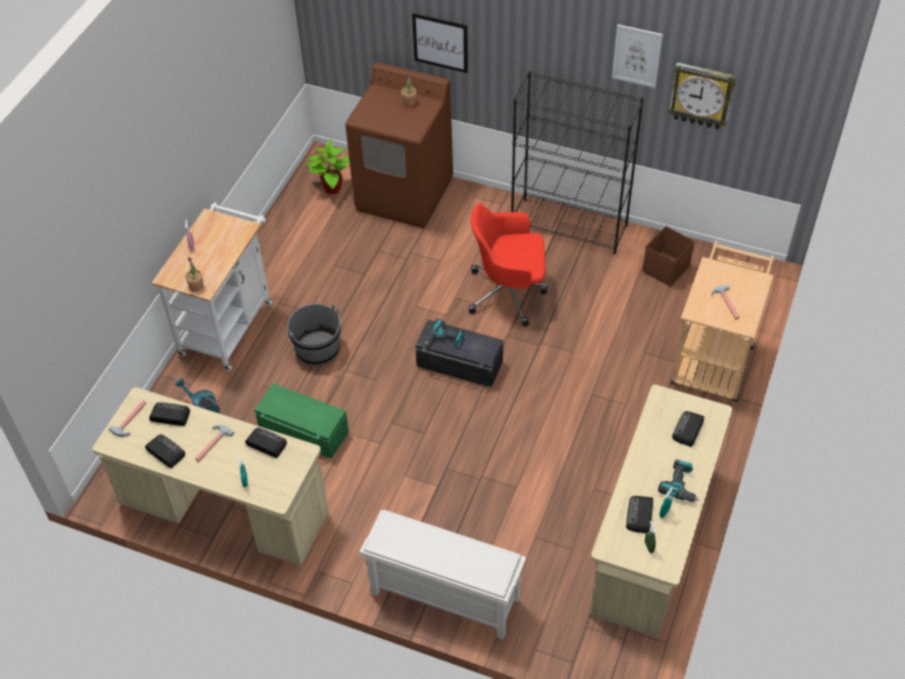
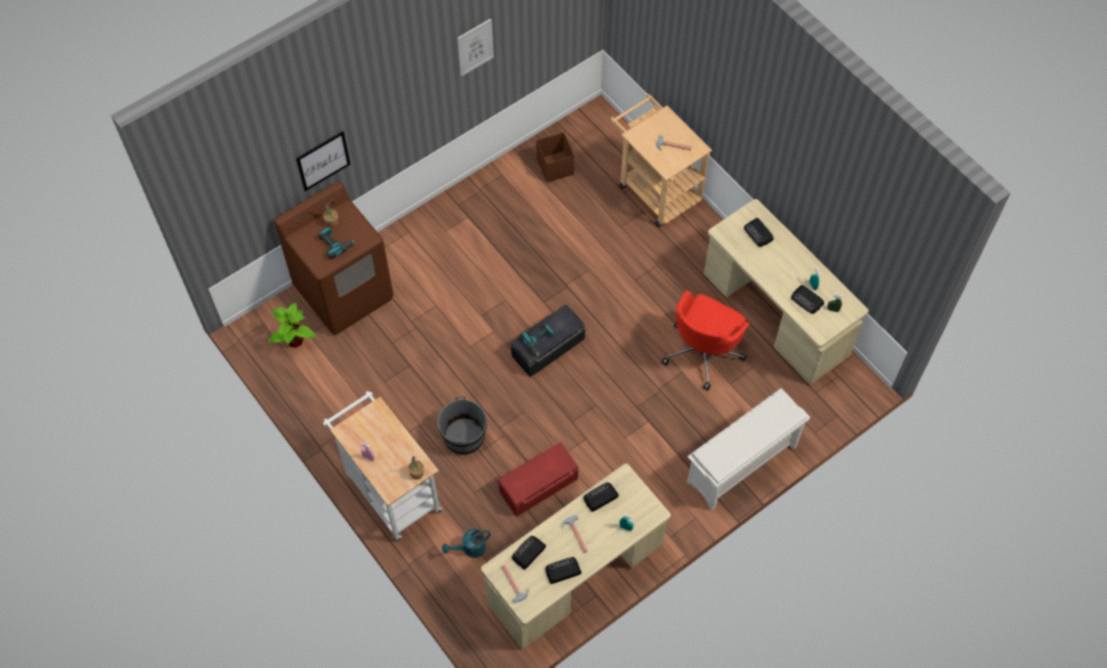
camera: 60 degrees left, 10 degrees up
green storage box [255,383,349,459] -> red storage box [498,442,578,517]
red office chair [469,204,548,326] -> red office chair moved to [661,290,750,391]
black bookcase [511,71,644,254] -> none
power drill [658,460,699,502] -> power drill moved to [318,227,355,259]
wall clock [668,62,737,130] -> none

